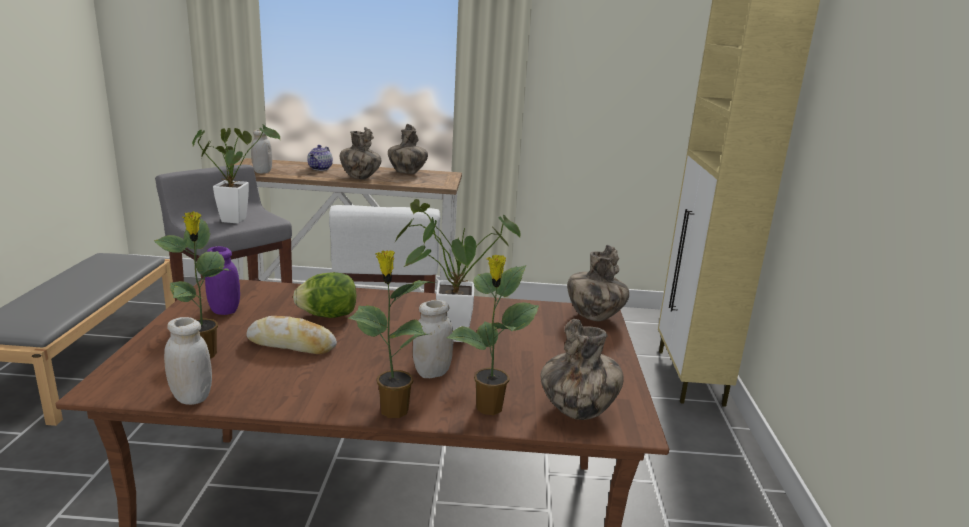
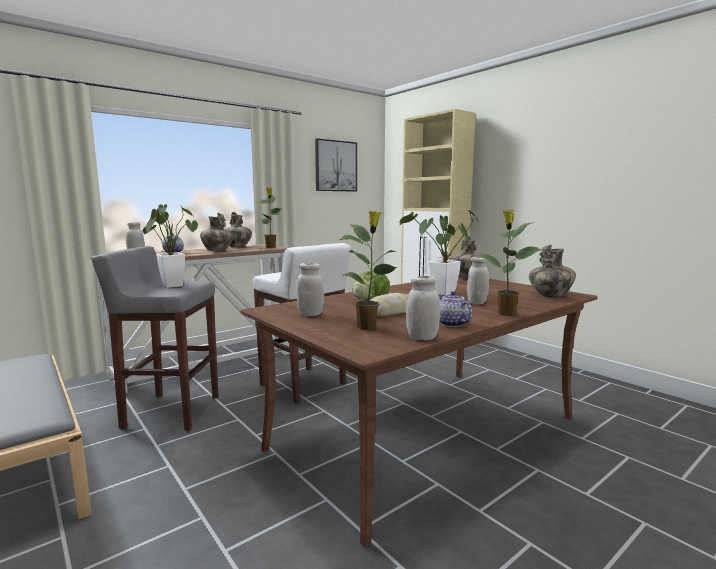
camera: 40 degrees left, 10 degrees down
purple jar [205,246,240,315] -> white jar [296,263,324,316]
potted plant [446,255,539,415] -> potted plant moved to [258,187,281,248]
none -> picture [315,138,357,192]
none -> teapot [439,291,473,327]

